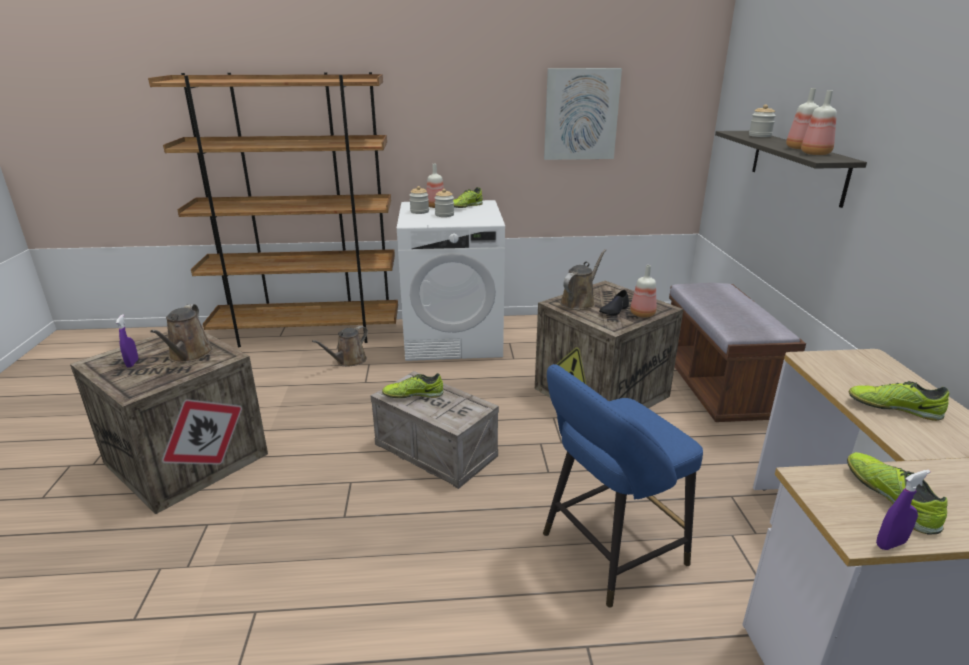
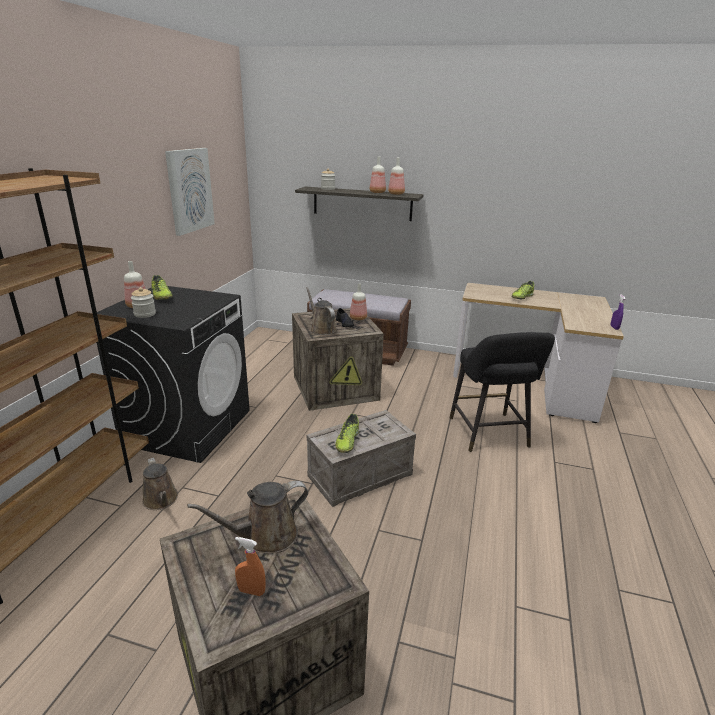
camera: 70 degrees left, 0 degrees up
purple spray bottle [116,314,138,367] -> orange spray bottle [235,537,266,596]
brown watering can [150,304,213,363] -> brown watering can turned 135 degrees clockwise [187,481,308,553]
white washing machine [397,200,505,361] -> black washing machine [97,286,250,463]
jar [435,189,454,217] -> none
blue stool [543,364,703,608] -> black stool [450,332,555,452]
shoe [847,452,948,535] -> none

